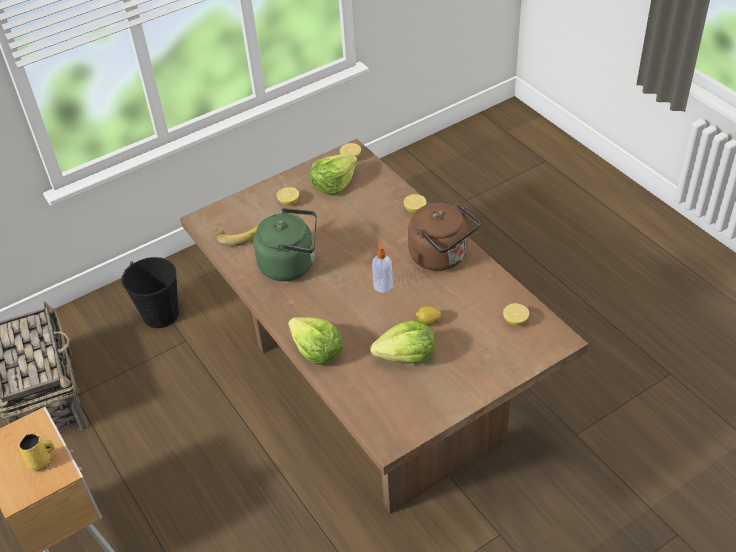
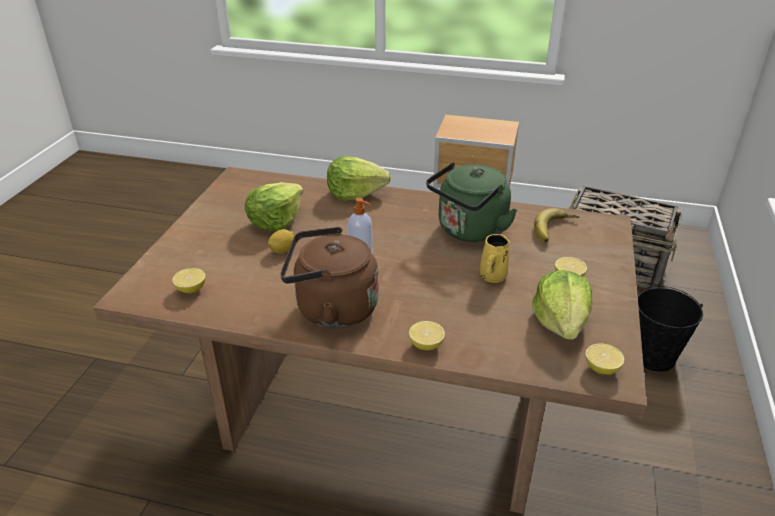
camera: 135 degrees right, 10 degrees down
yellow mug [18,433,55,471] -> yellow mug moved to [480,234,509,283]

